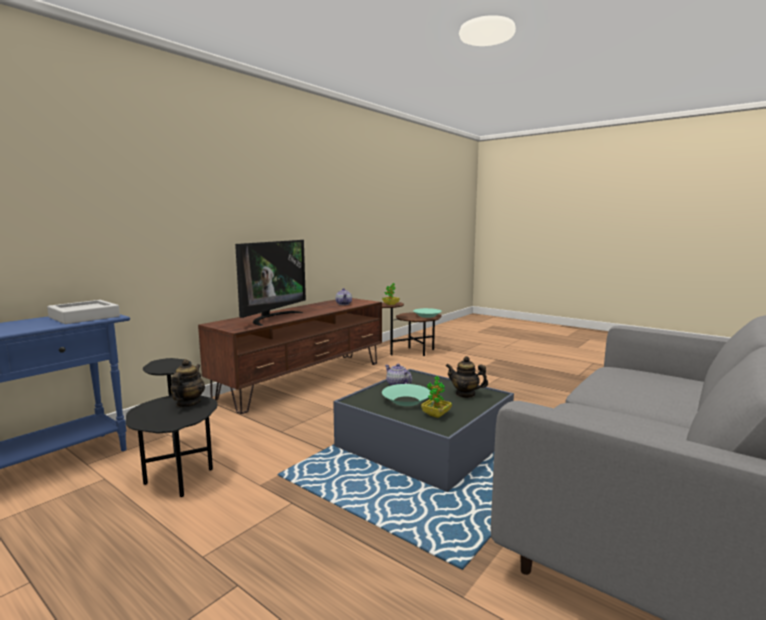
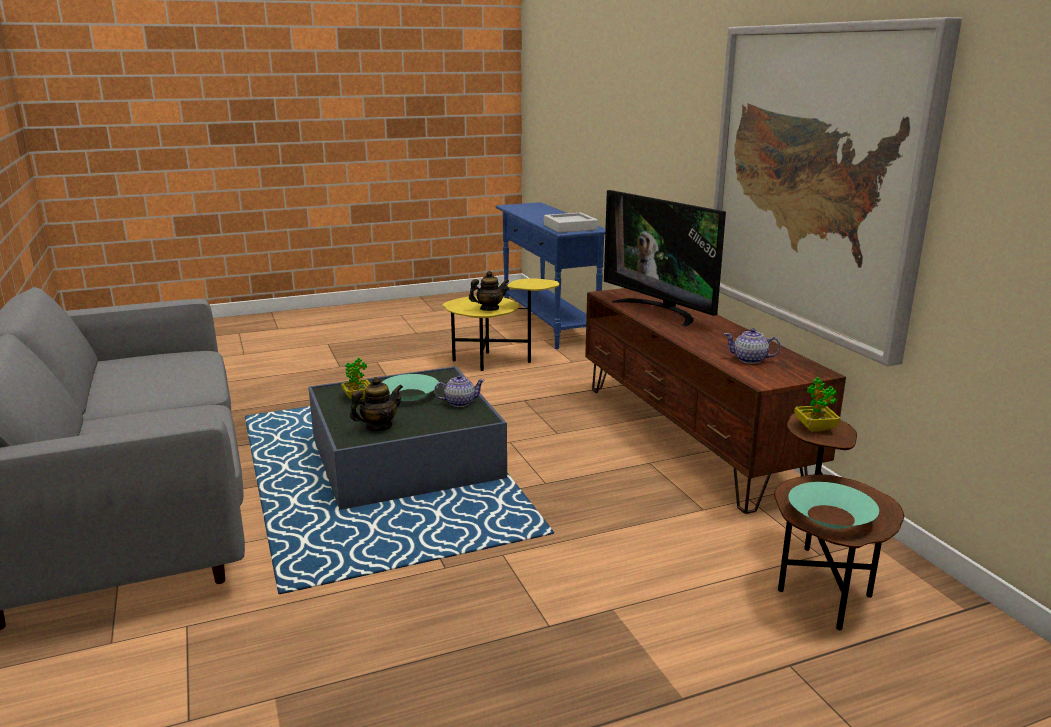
camera: 120 degrees right, 10 degrees up
black side table [126,358,217,497] -> yellow side table [442,279,559,371]
teapot [170,359,205,407] -> teapot turned 60 degrees counterclockwise [469,271,509,311]
none -> picture [714,17,962,367]

